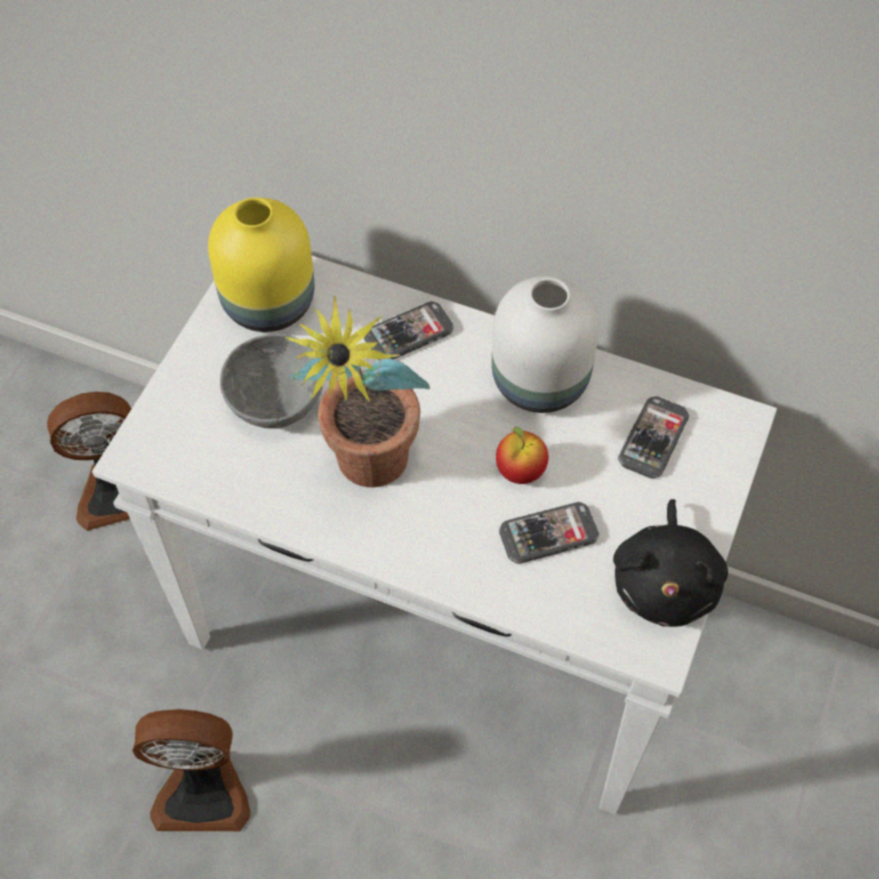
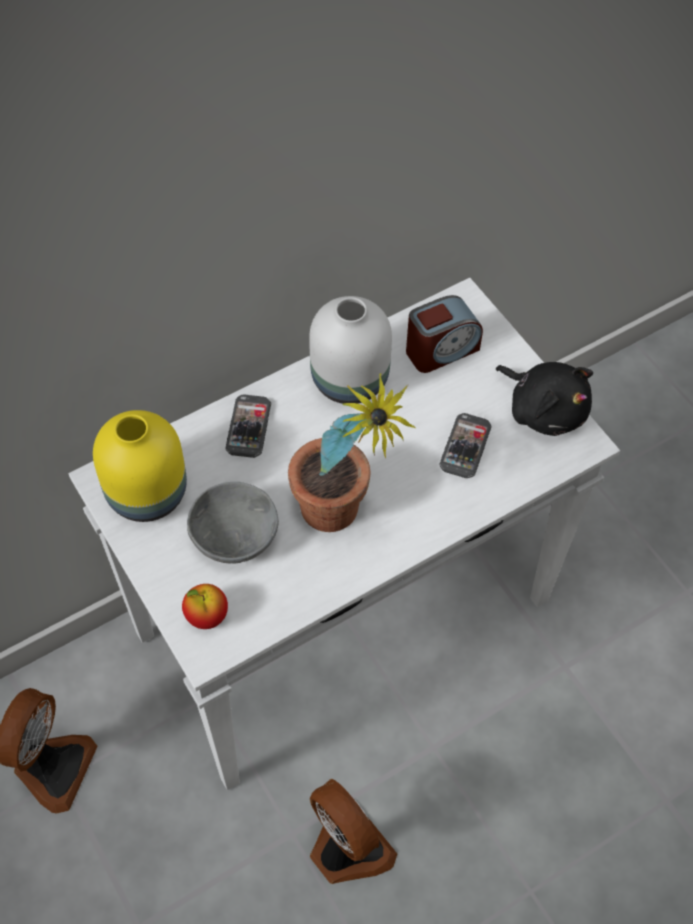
camera: 55 degrees left, 0 degrees up
fan [133,709,251,831] -> fan turned 75 degrees counterclockwise [310,779,397,884]
apple [496,427,548,484] -> apple moved to [182,584,228,629]
phone [618,396,689,478] -> alarm clock [406,295,483,373]

